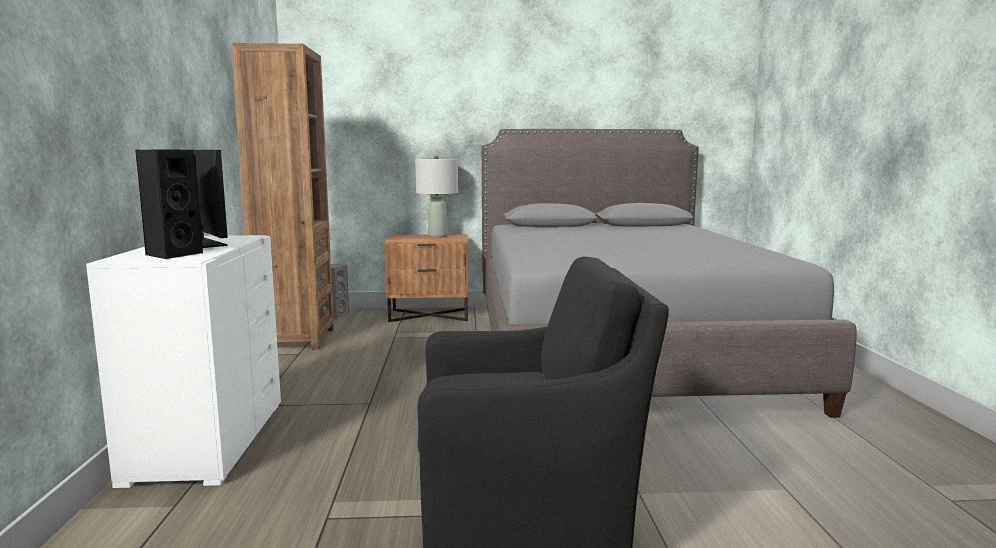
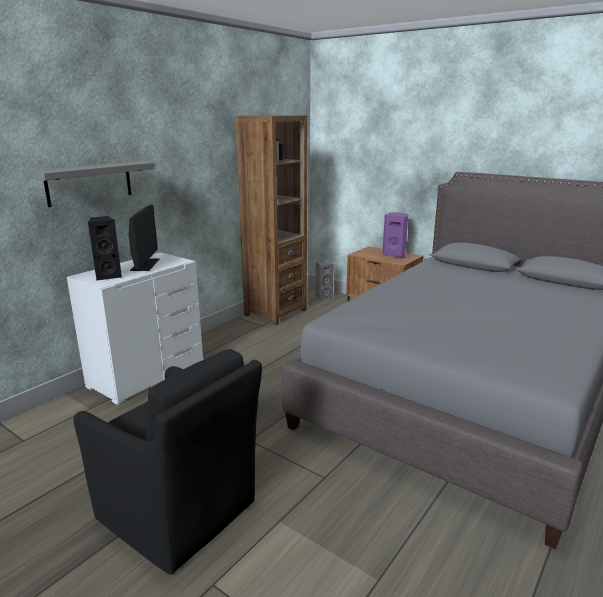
camera: 40 degrees right, 10 degrees up
grey table lamp [415,155,458,238] -> purple speaker [382,212,408,258]
none -> grey shelf [28,161,155,207]

